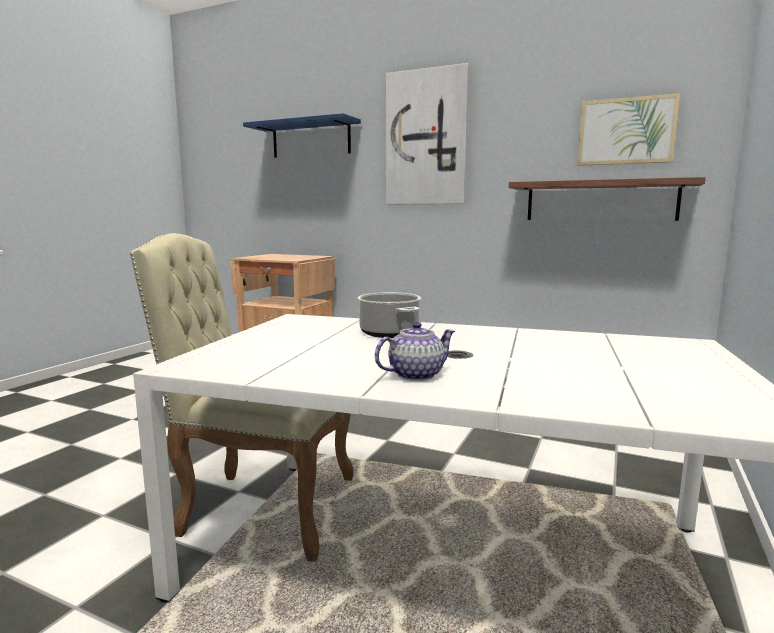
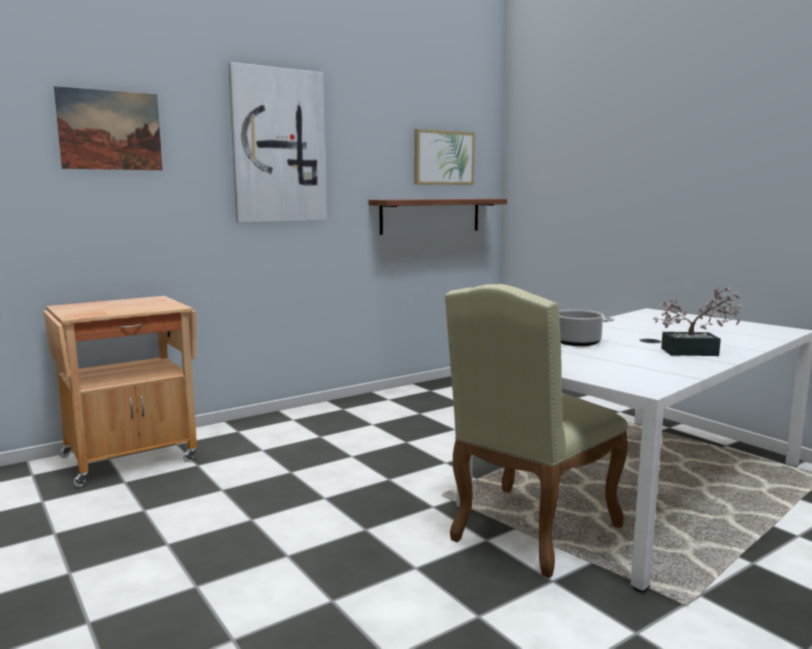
camera: 60 degrees left, 0 degrees up
blue shelf [243,113,361,158] -> picture [54,86,162,170]
teapot [375,322,455,381] -> potted plant [653,287,742,356]

